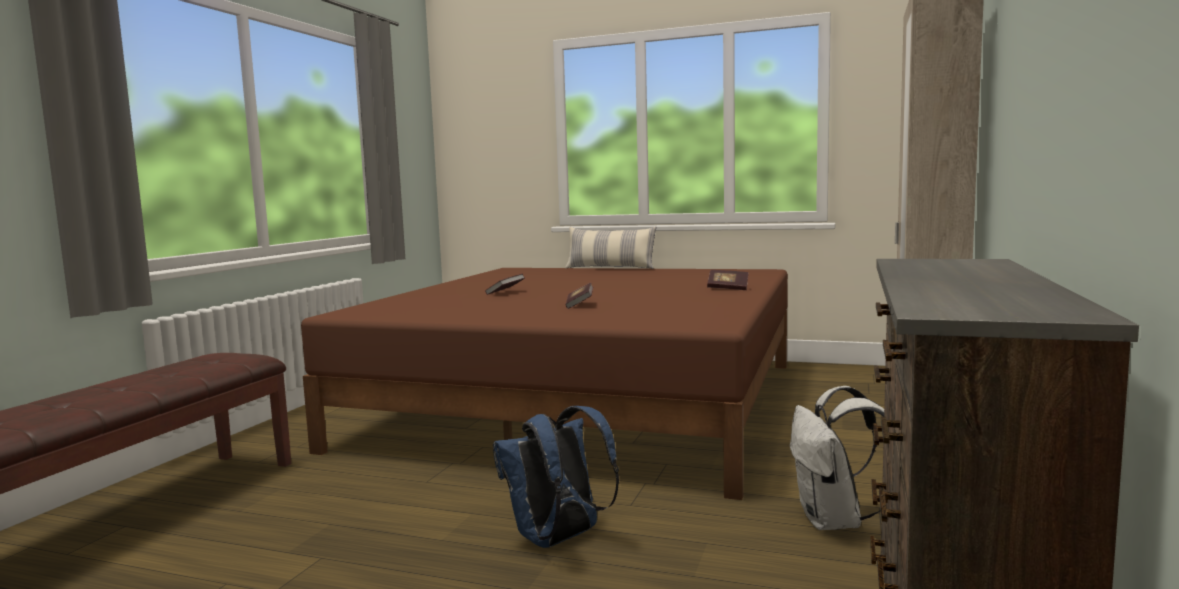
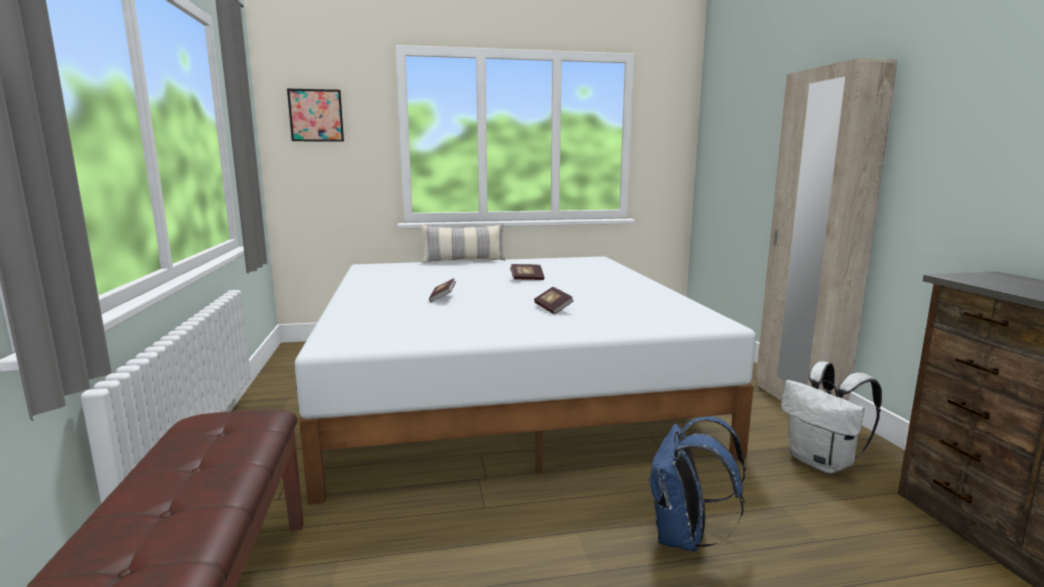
camera: 30 degrees left, 5 degrees up
brown bed [301,268,788,500] -> white bed [294,256,756,505]
book [707,270,749,290] -> book moved to [510,264,544,280]
none -> picture [287,89,344,142]

